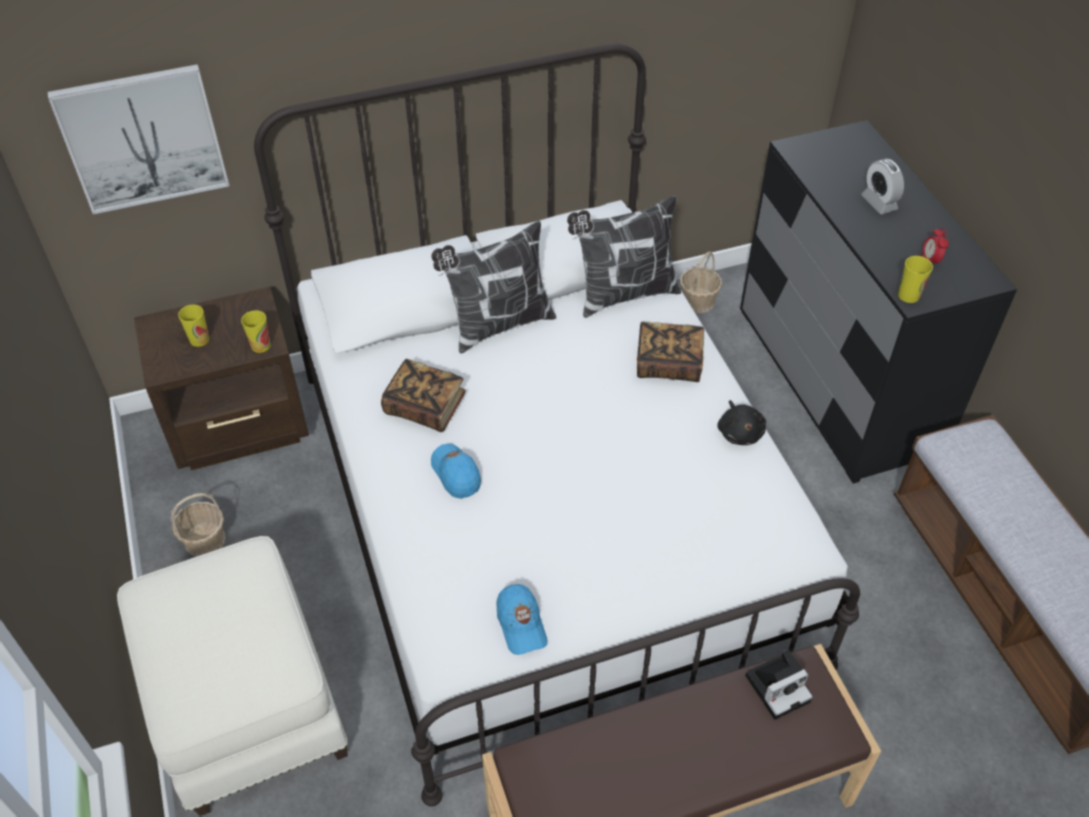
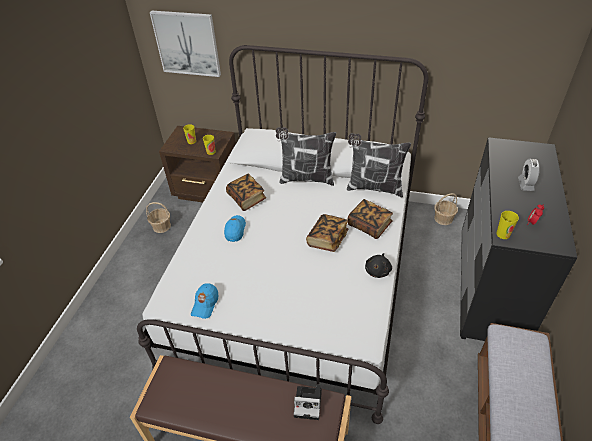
camera: 35 degrees right, 5 degrees down
white ottoman [117,536,348,816] -> none
none -> book [306,214,348,252]

